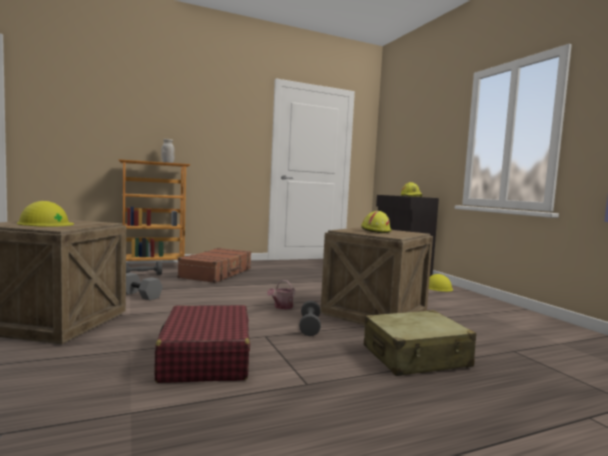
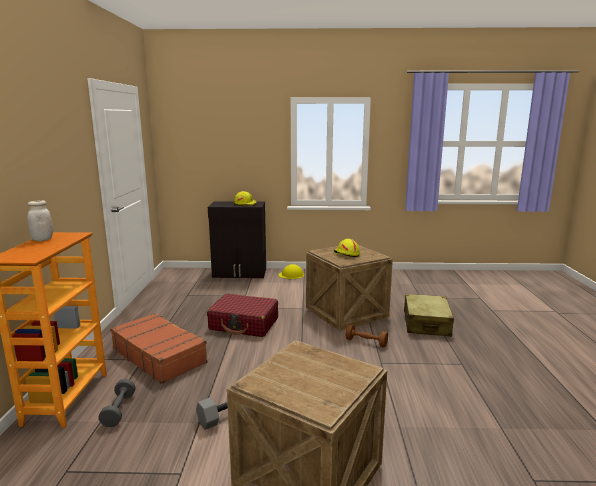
camera: 65 degrees left, 10 degrees up
yellow hard hat [17,201,74,227] -> none
red suitcase [154,305,250,383] -> red suitcase moved to [207,293,278,337]
watering can [267,280,295,309] -> none
grey dumbbell [299,301,321,336] -> brown dumbbell [345,324,388,348]

